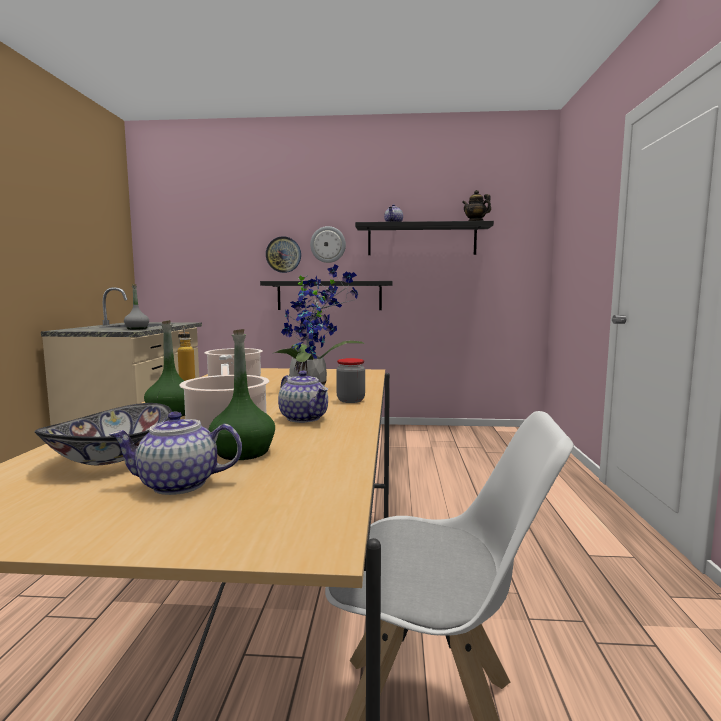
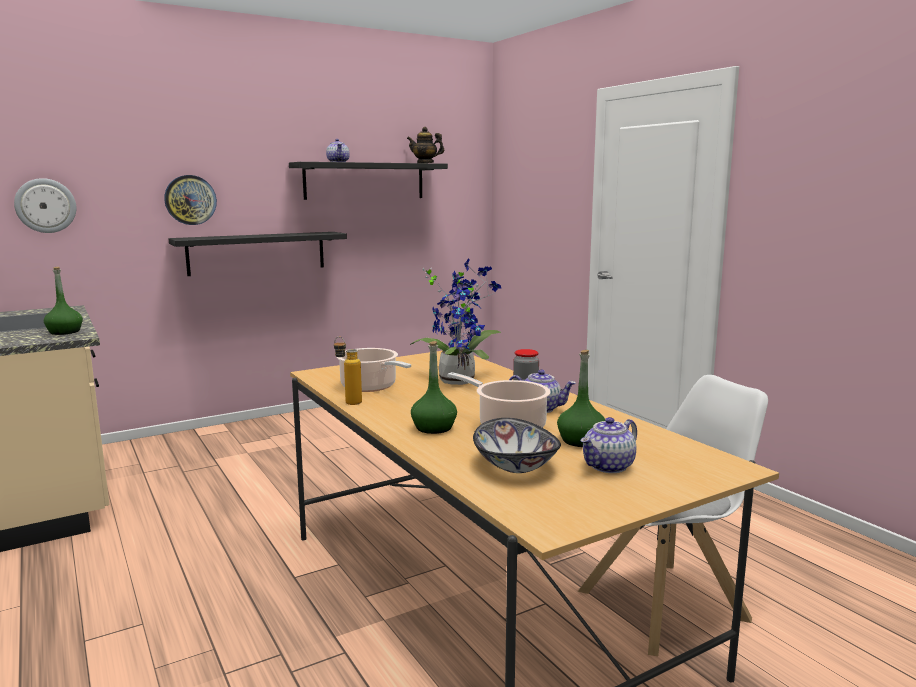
camera: 35 degrees left, 5 degrees up
grey bottle [124,284,149,330] -> green bottle [44,267,83,335]
wall clock [310,226,346,263] -> wall clock moved to [14,178,76,233]

